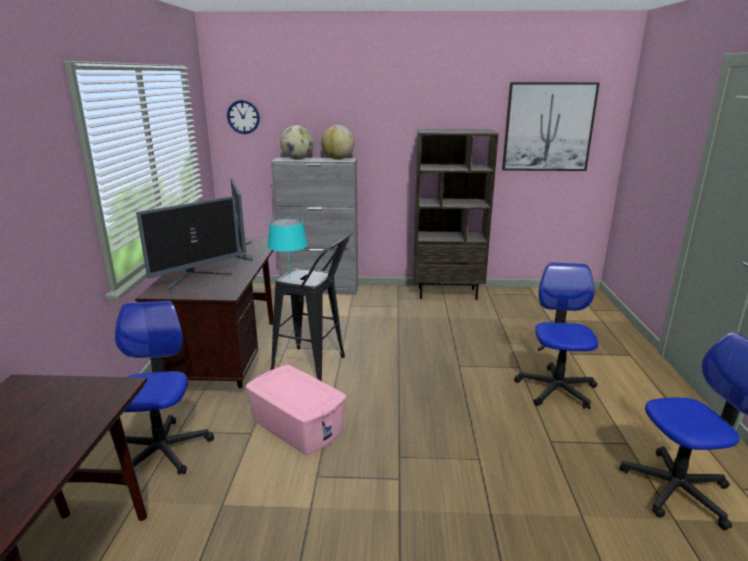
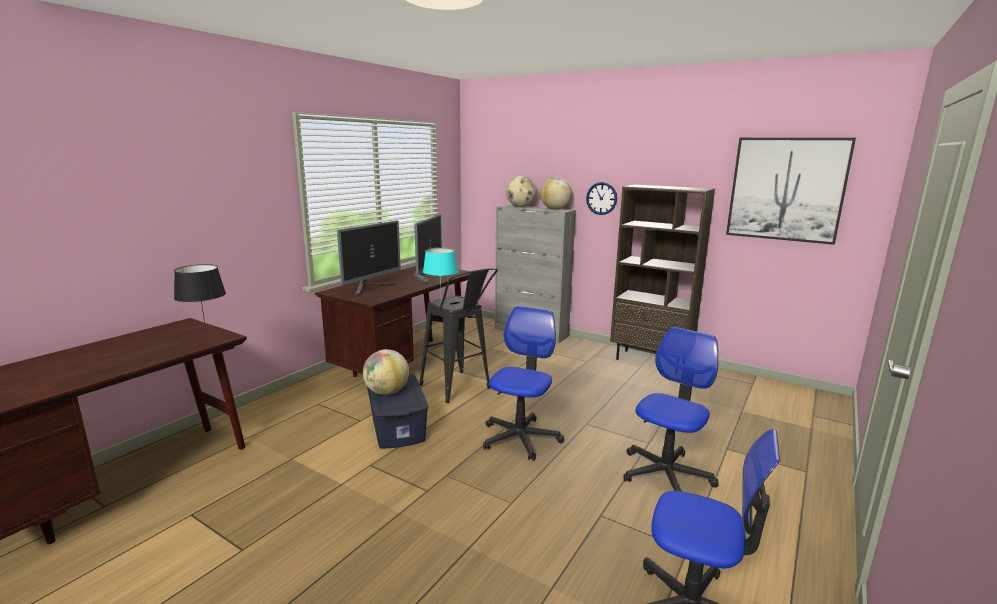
camera: 30 degrees right, 5 degrees down
office chair [114,301,214,474] -> office chair moved to [483,306,564,461]
monitor [136,196,240,290] -> monitor turned 45 degrees counterclockwise [337,221,401,296]
wall clock [227,100,260,134] -> wall clock moved to [586,182,617,215]
pink storage box [246,365,346,455] -> blue storage box [367,374,428,448]
none -> black table lamp [174,264,226,335]
none -> globe [363,349,409,395]

